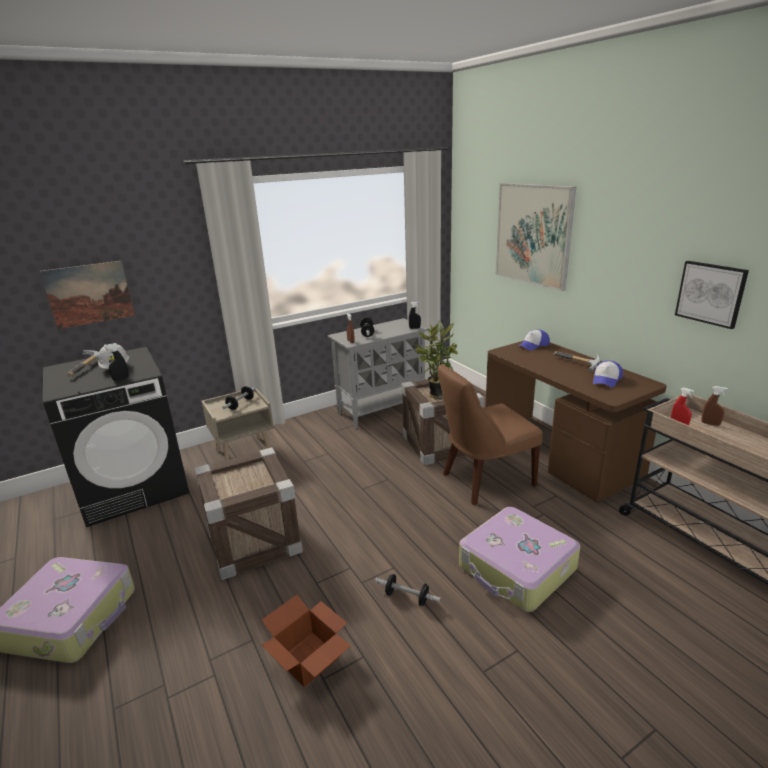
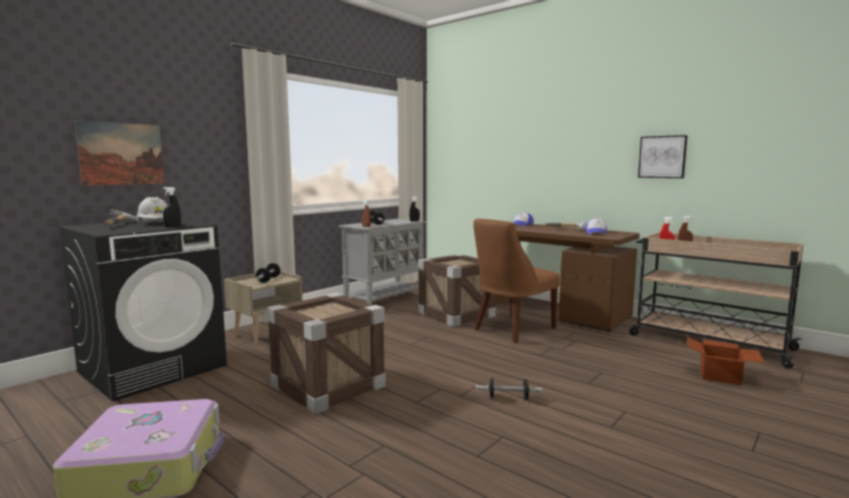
camera: 20 degrees left, 15 degrees down
cardboard box [261,595,351,687] -> cardboard box moved to [687,336,765,386]
potted plant [414,321,458,399] -> none
suitcase [459,507,580,612] -> none
picture [496,183,576,291] -> none

